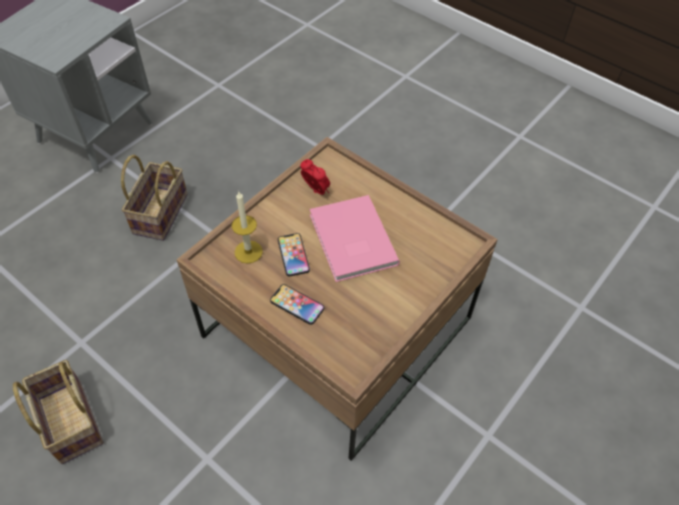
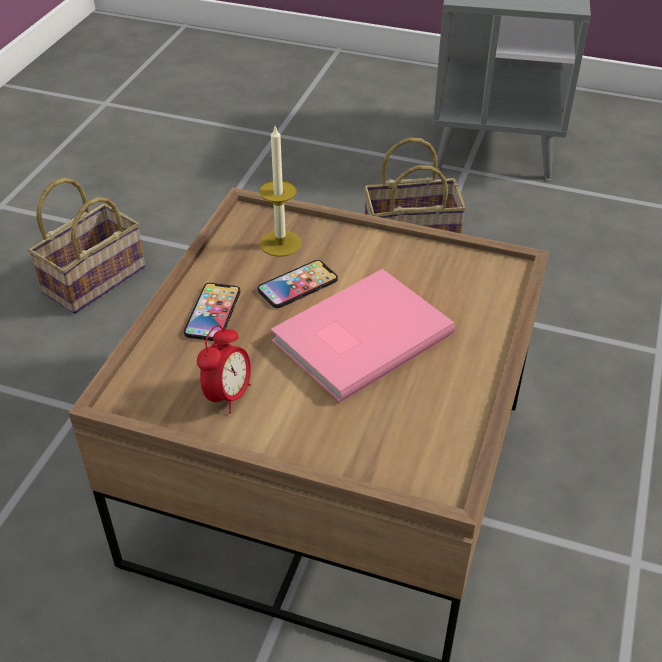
camera: 70 degrees right, 10 degrees down
alarm clock [300,159,330,195] -> alarm clock moved to [197,325,251,413]

